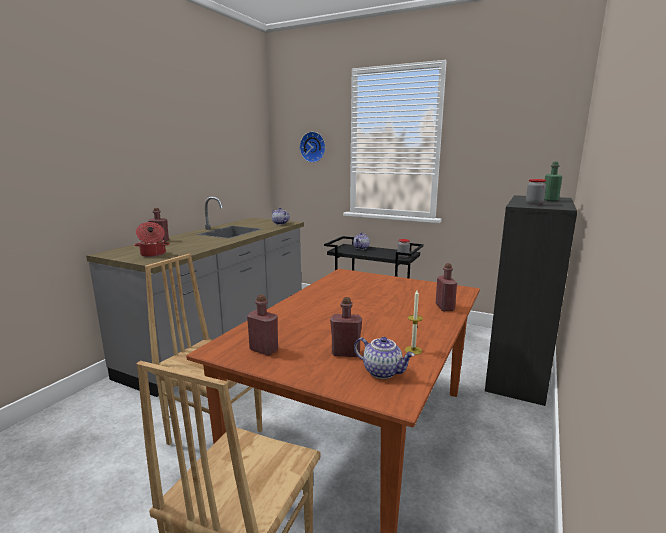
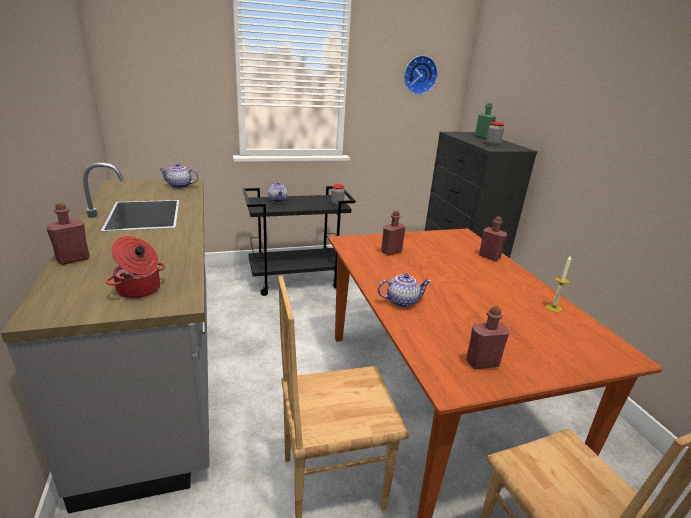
camera: 45 degrees left, 10 degrees up
wall clock [300,132,326,163] -> wall clock moved to [404,55,438,95]
red bottle [330,297,362,357] -> red bottle moved to [381,211,406,256]
teapot [354,337,415,379] -> teapot moved to [377,273,431,308]

